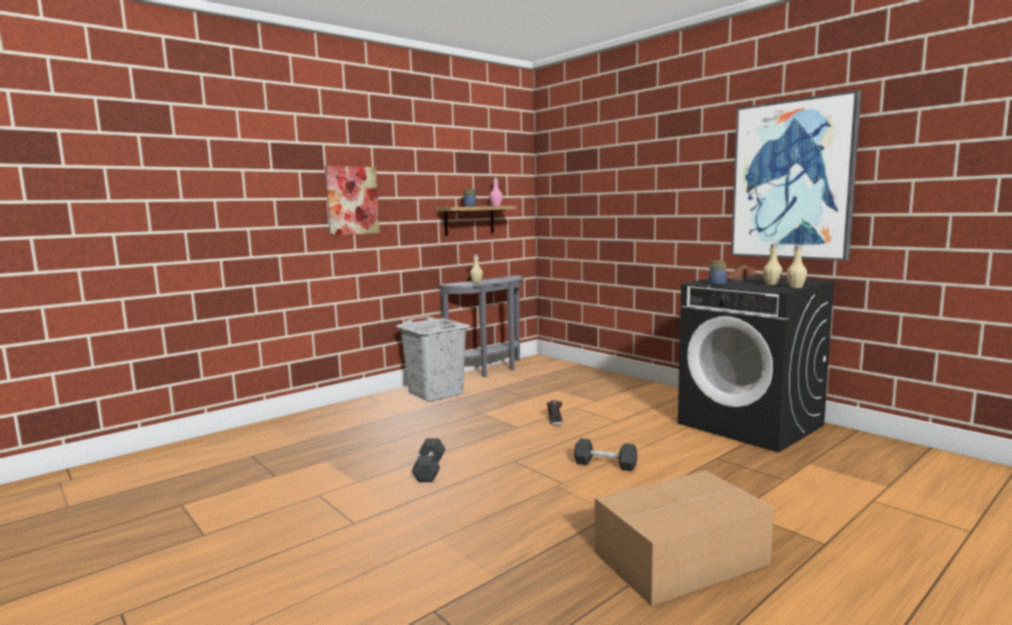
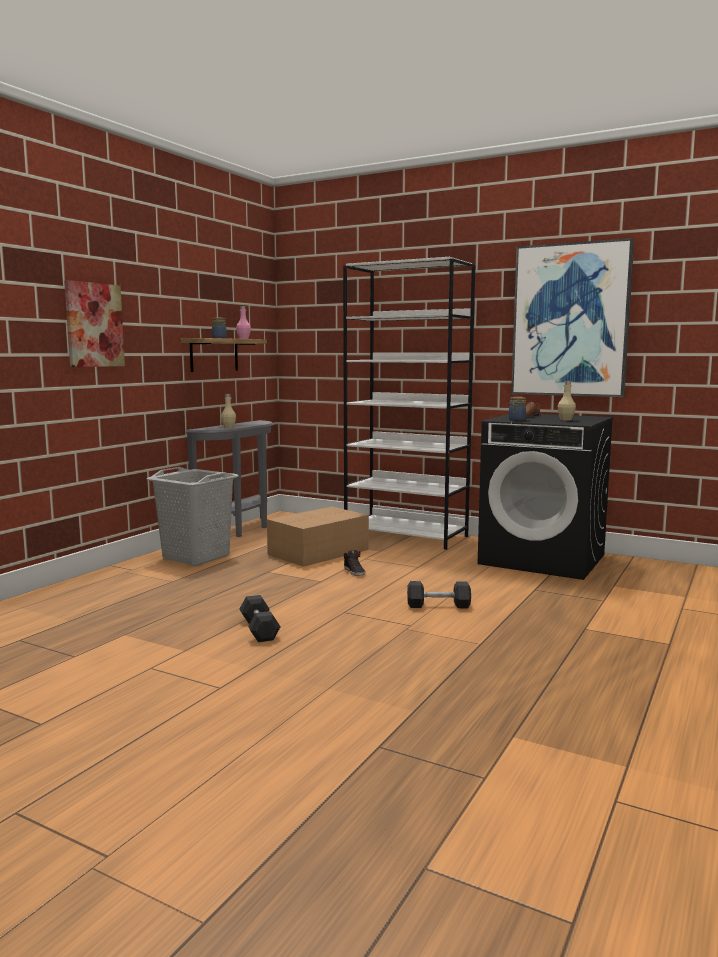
camera: 20 degrees left, 0 degrees up
cardboard box [595,470,774,606] -> cardboard box moved to [267,507,369,567]
beige bottle [787,245,807,288] -> none
none -> white bookcase [343,257,475,550]

